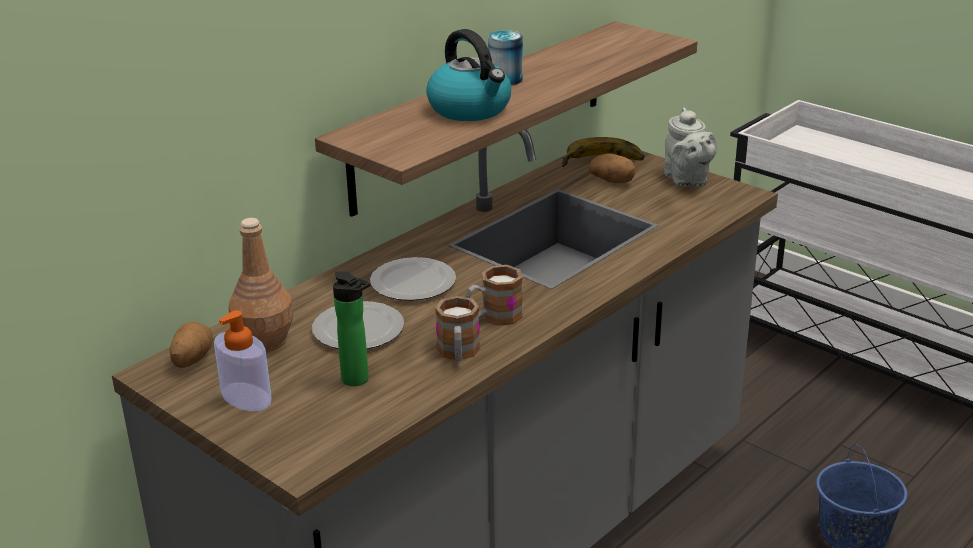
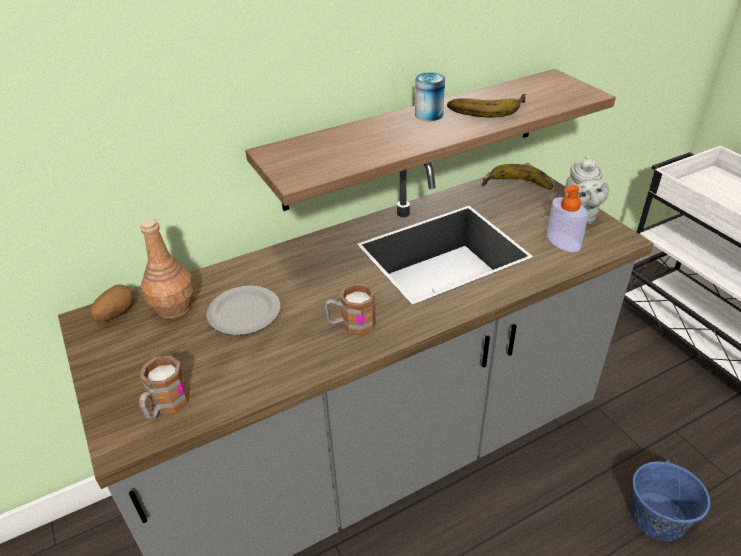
camera: 20 degrees right, 10 degrees up
soap dispenser [214,311,272,411] -> soap dispenser moved to [547,185,588,252]
bottle [333,271,371,386] -> none
plate [370,257,456,301] -> none
kettle [426,29,511,121] -> none
mug [435,296,480,361] -> mug moved to [139,355,190,420]
potato [588,154,636,183] -> none
none -> banana [447,94,526,118]

